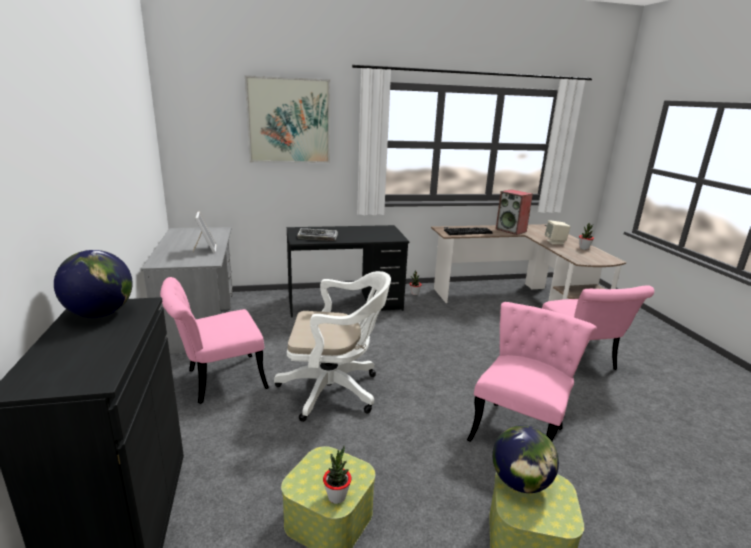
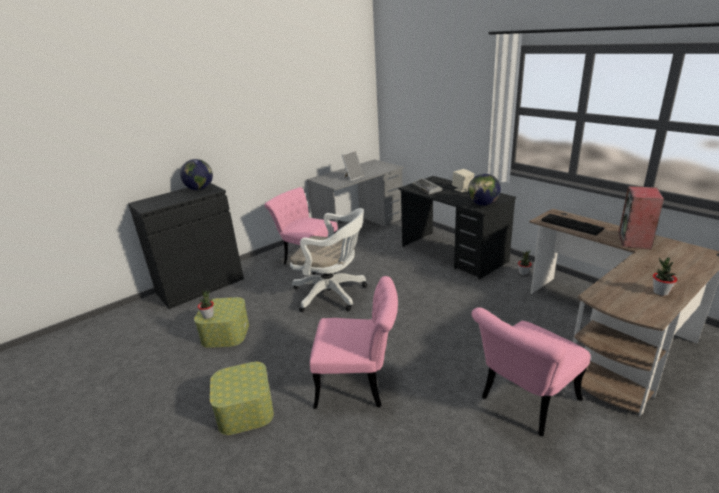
camera: 65 degrees right, 5 degrees up
picture [245,75,330,163] -> none
white office chair [274,271,391,422] -> white office chair turned 45 degrees counterclockwise [290,208,367,312]
globe [492,425,559,493] -> globe moved to [468,174,501,206]
beige speaker [545,220,570,244] -> beige speaker moved to [452,169,474,192]

